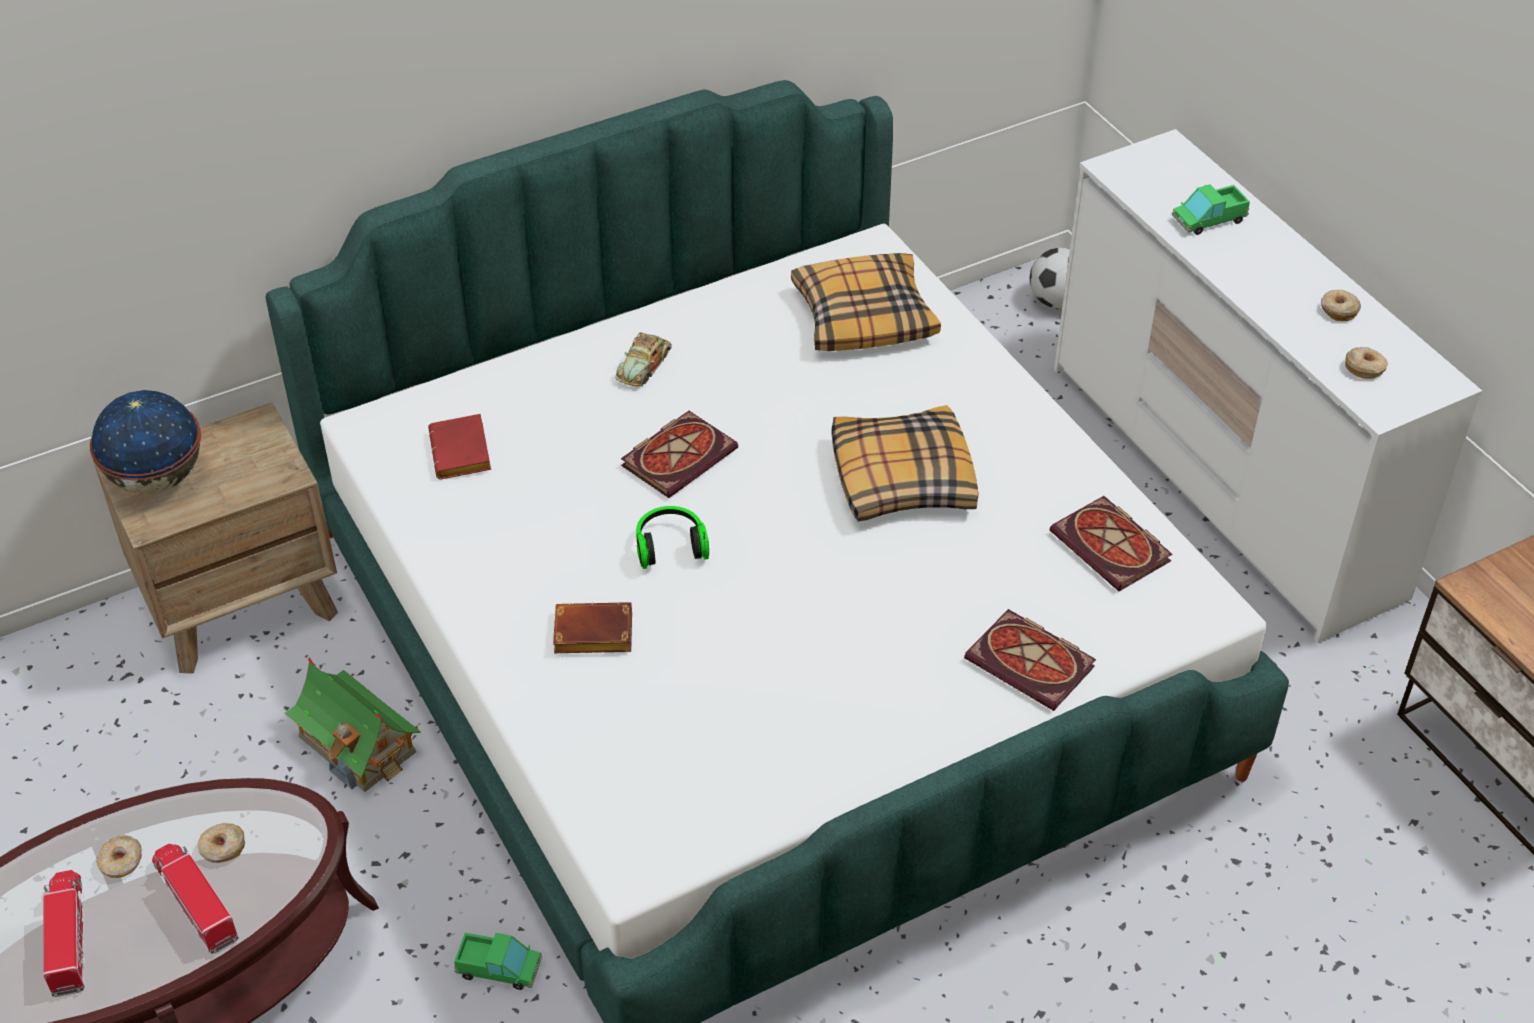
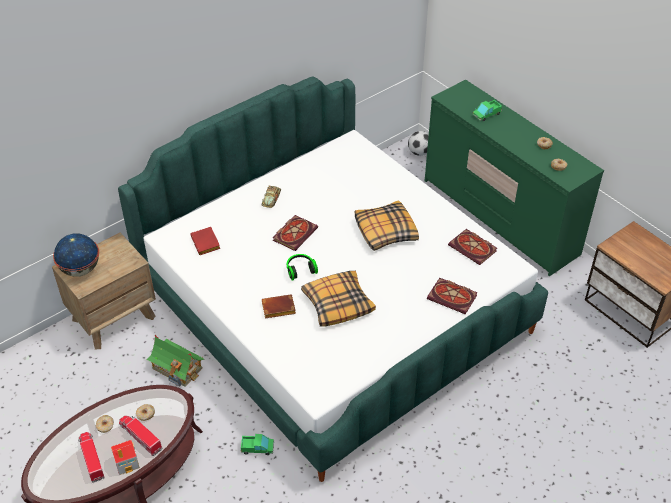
camera: 10 degrees left, 0 degrees up
pillow [791,253,941,351] -> pillow moved to [301,271,376,327]
white dresser [1054,129,1482,643] -> green dresser [425,79,604,276]
none -> toy house [111,440,140,475]

